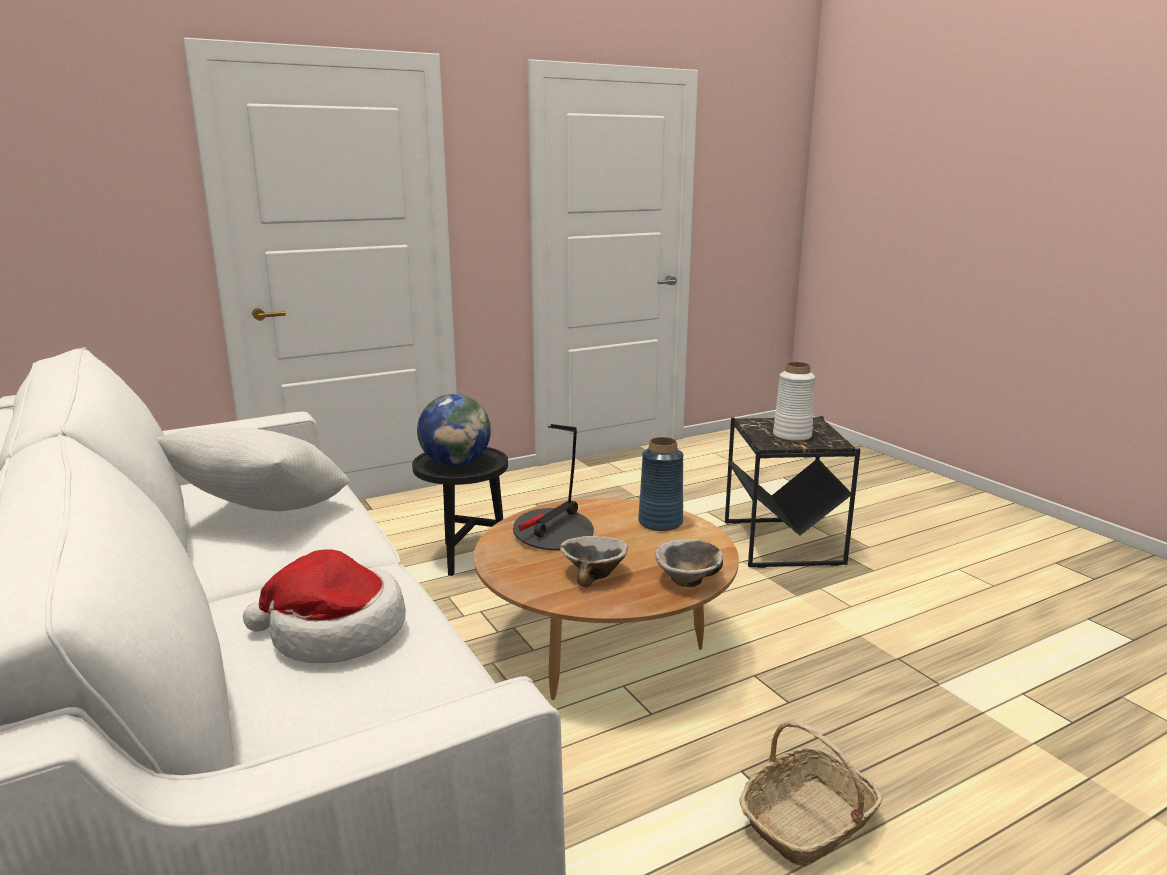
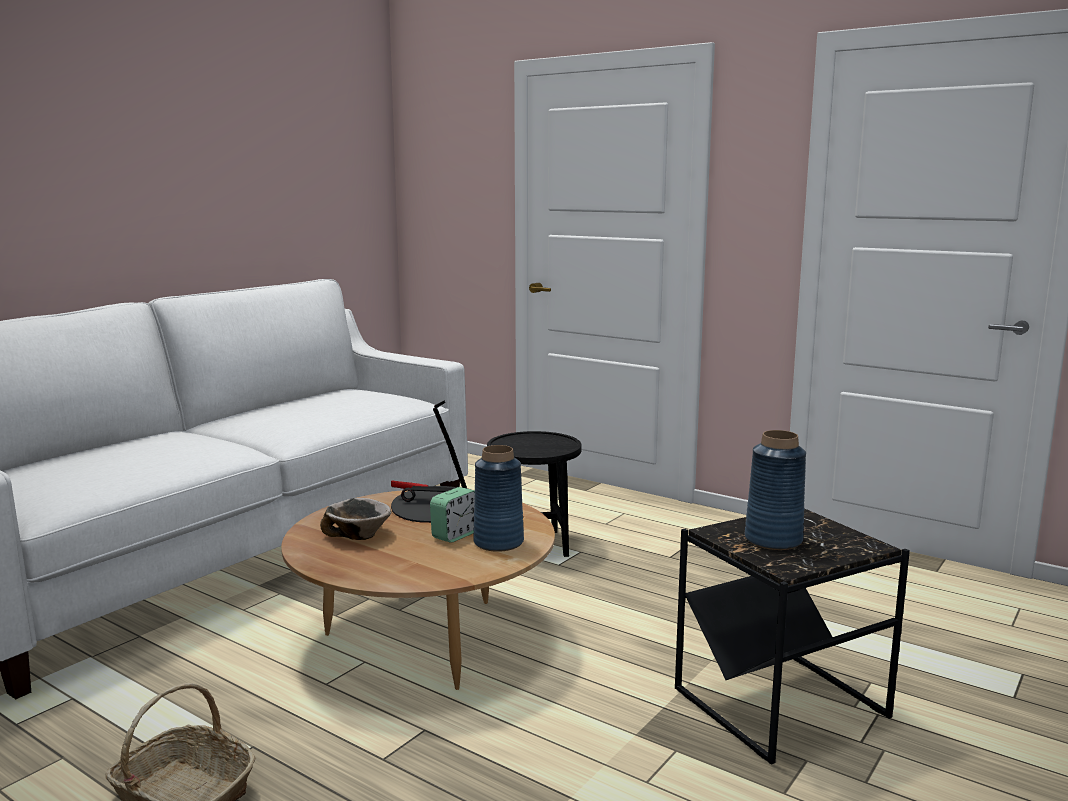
camera: 65 degrees right, 5 degrees down
white pillow [157,427,350,511] -> none
hat [243,549,406,663] -> none
globe [417,394,491,467] -> none
bowl [655,539,723,587] -> none
white vase [773,362,815,442] -> blue vase [745,430,806,550]
none -> alarm clock [430,487,475,543]

